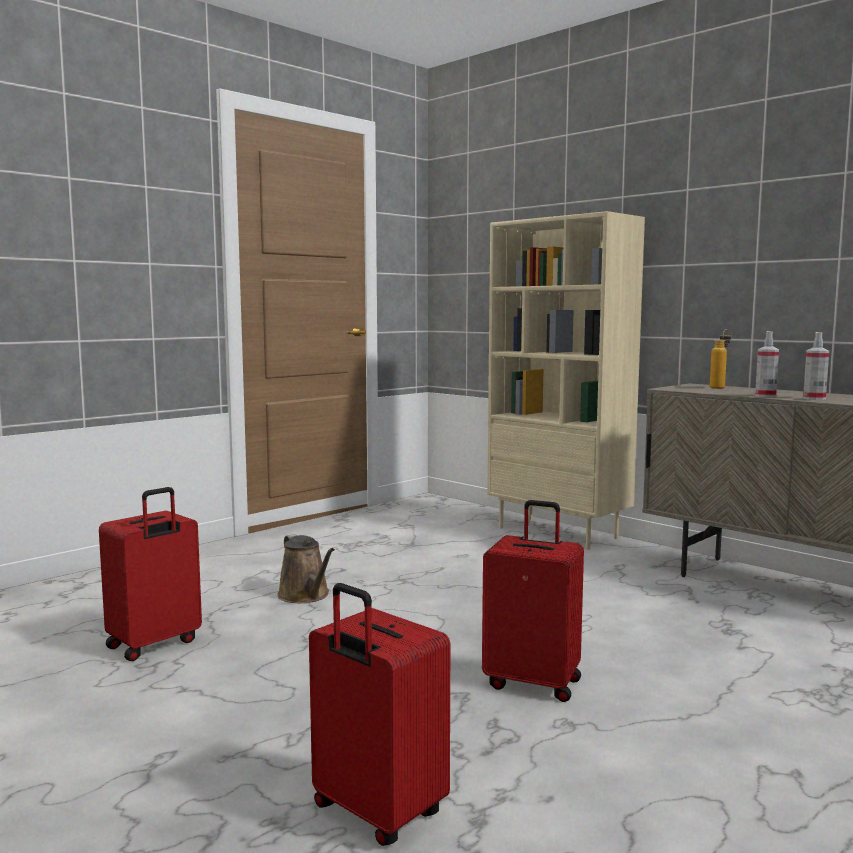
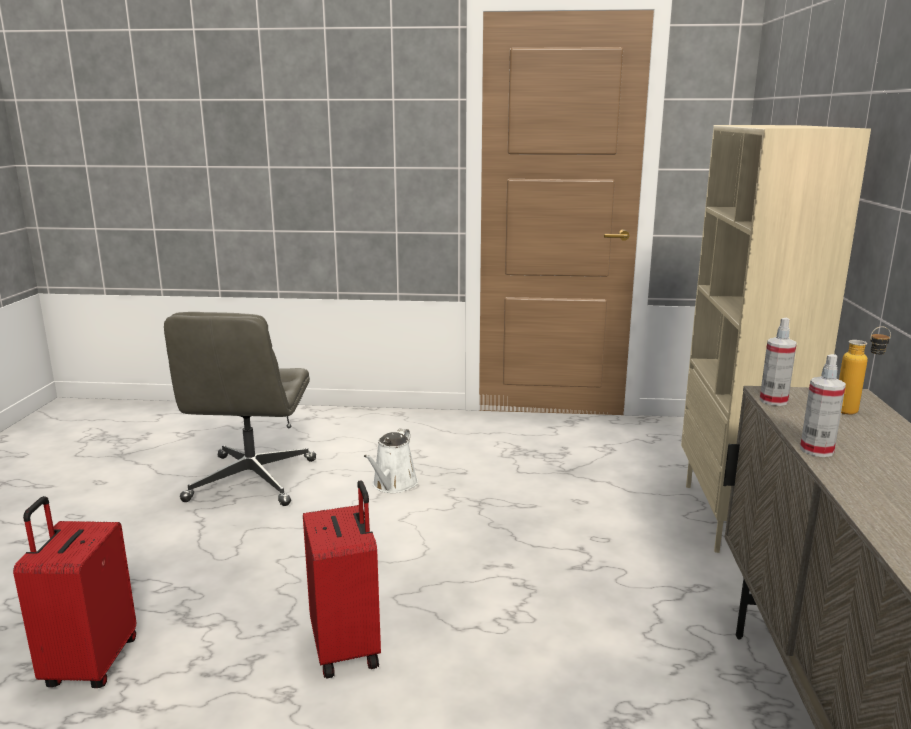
camera: 50 degrees right, 10 degrees up
red suitcase [99,487,202,661] -> grey office chair [164,312,316,506]
brown watering can [277,534,335,603] -> white watering can [363,429,418,493]
spray bottle [803,332,829,400] -> spray bottle moved to [760,318,797,406]

